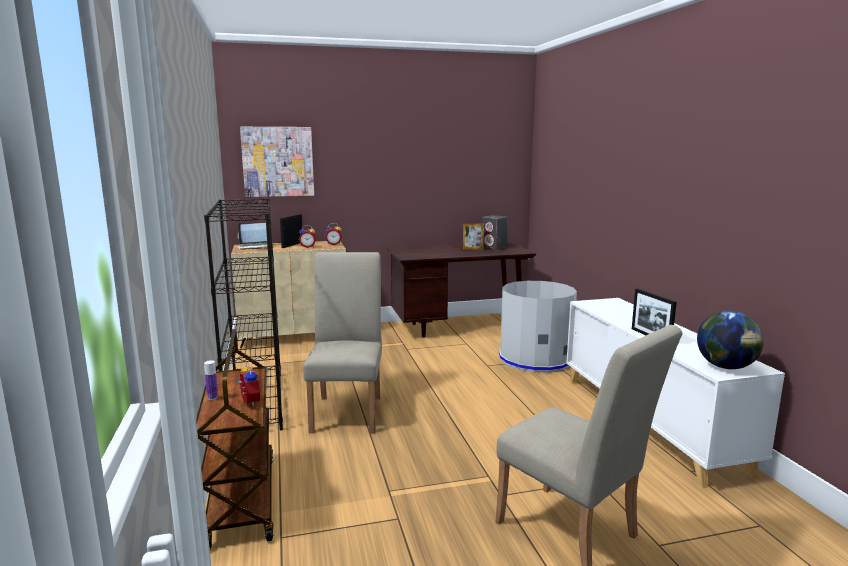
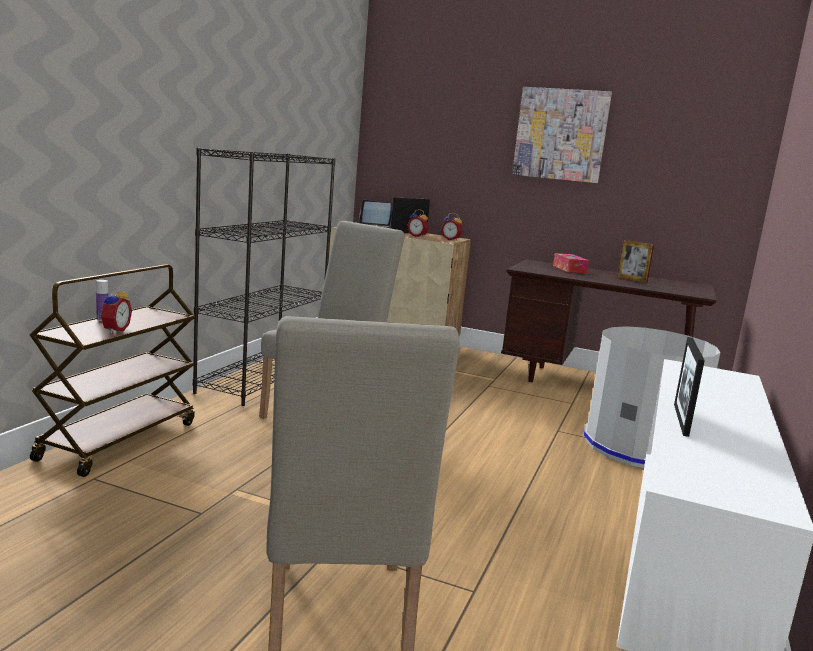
camera: 35 degrees right, 0 degrees up
picture [240,127,314,197] -> picture moved to [512,87,612,183]
grey speaker [482,215,508,250] -> none
globe [697,311,764,369] -> none
none -> tissue box [553,253,589,273]

